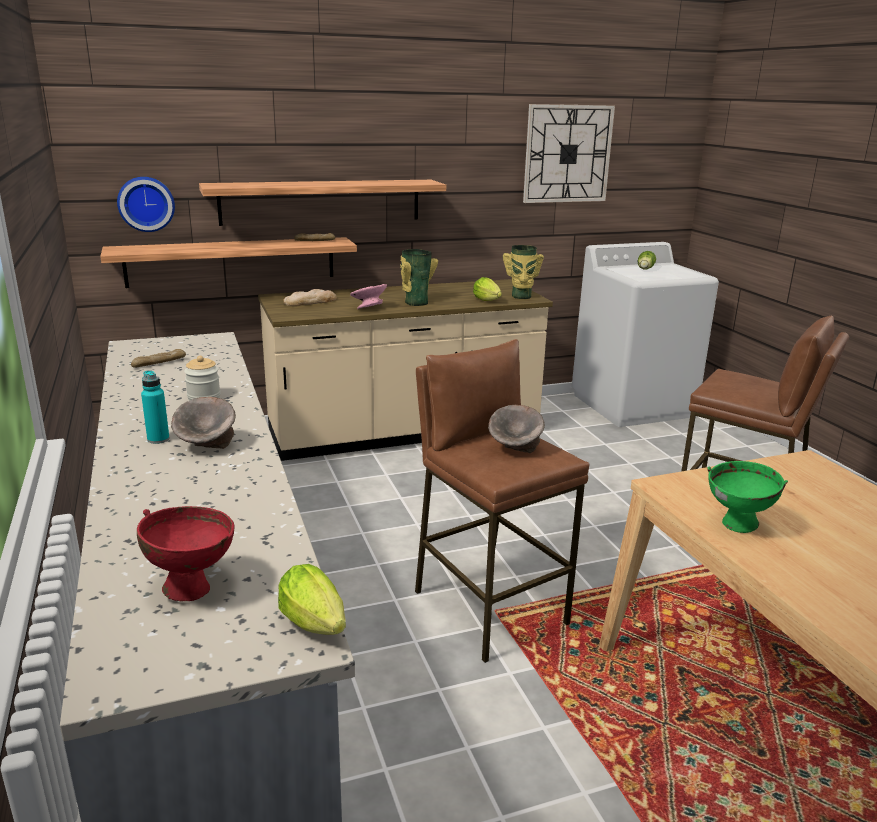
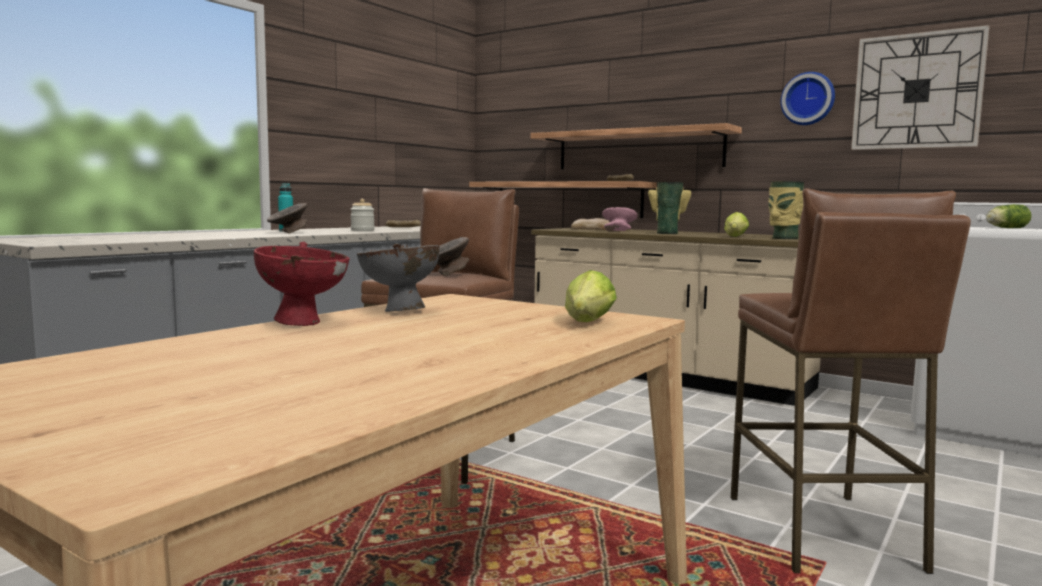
camera: 55 degrees right, 15 degrees down
wall clock [117,177,175,232] -> wall clock moved to [781,72,835,125]
red bowl [137,506,234,601] -> red bowl moved to [254,242,350,326]
lettuce [278,564,346,635] -> lettuce moved to [565,270,617,322]
green bowl [707,461,788,533] -> grey bowl [357,243,440,312]

